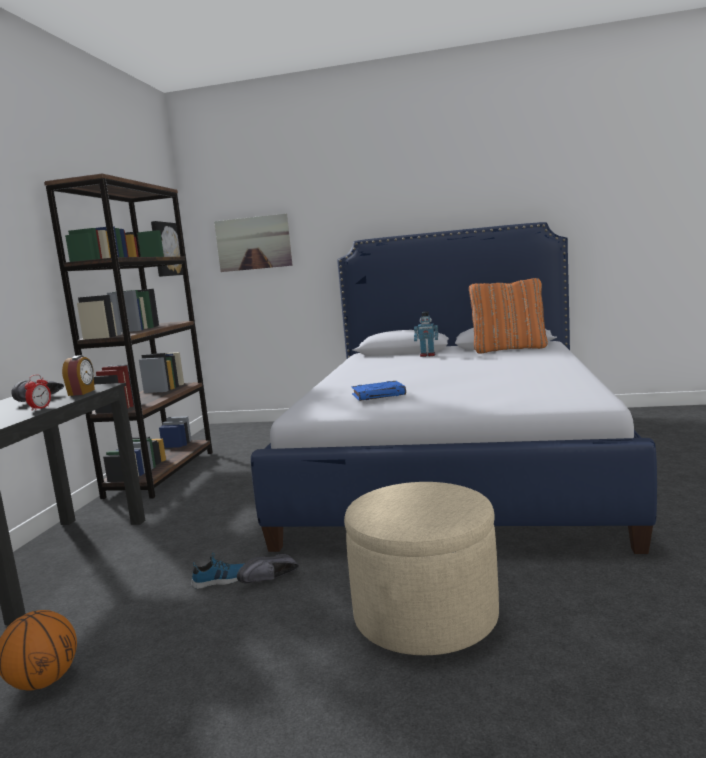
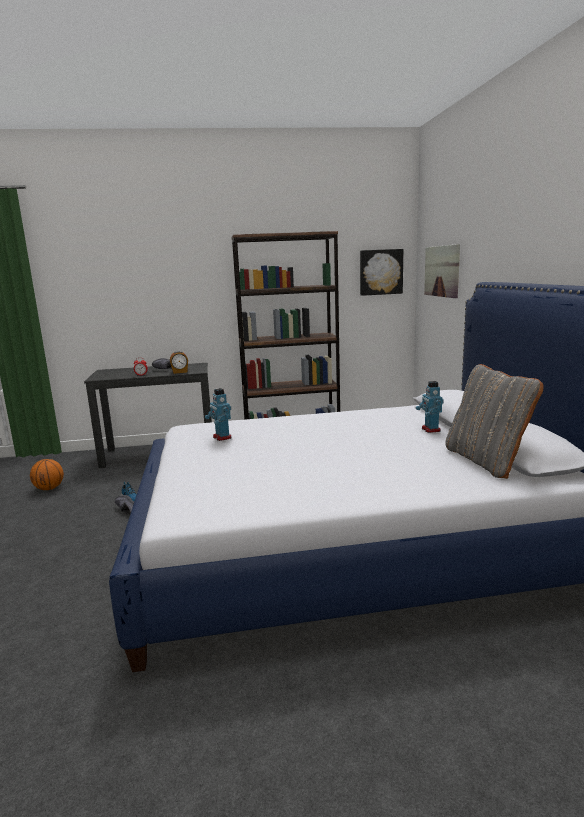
camera: 70 degrees right, 5 degrees up
beige ottoman [344,482,499,655] -> none
blue book [351,381,406,401] -> toy robot [205,388,232,441]
orange pillow [469,278,548,353] -> grey pillow [445,364,544,479]

